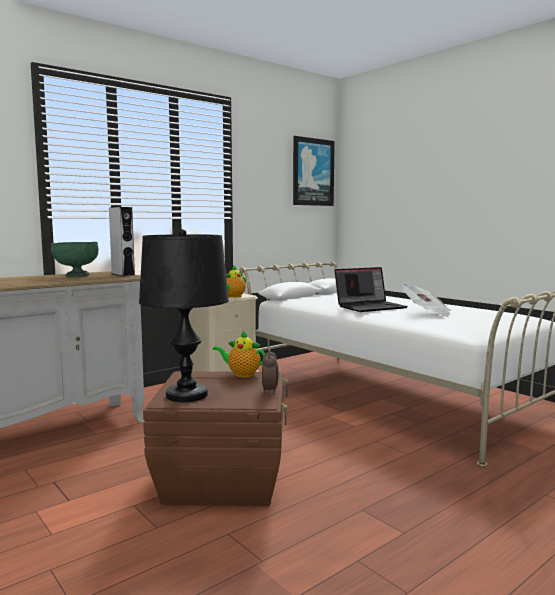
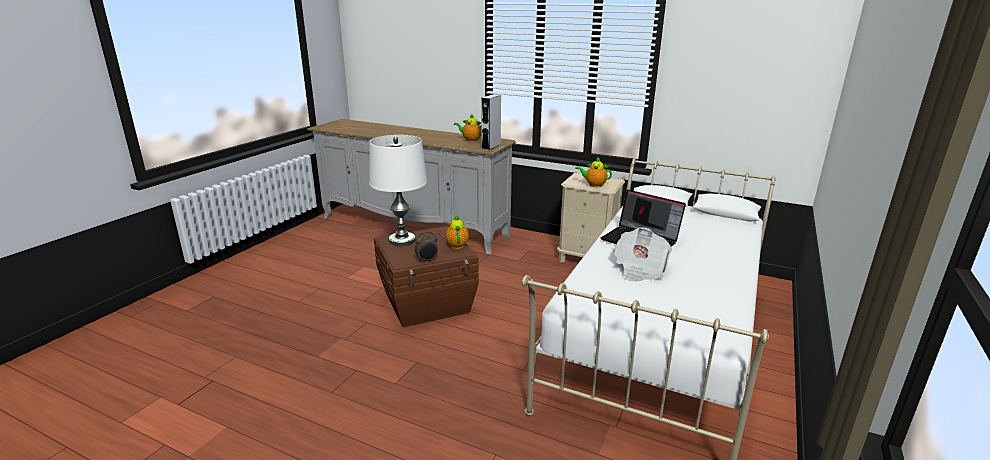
camera: 65 degrees right, 15 degrees up
green bowl [51,242,99,277] -> teapot [454,113,481,142]
black table lamp [139,229,229,402] -> white table lamp [369,135,427,246]
picture [293,136,335,206] -> none

